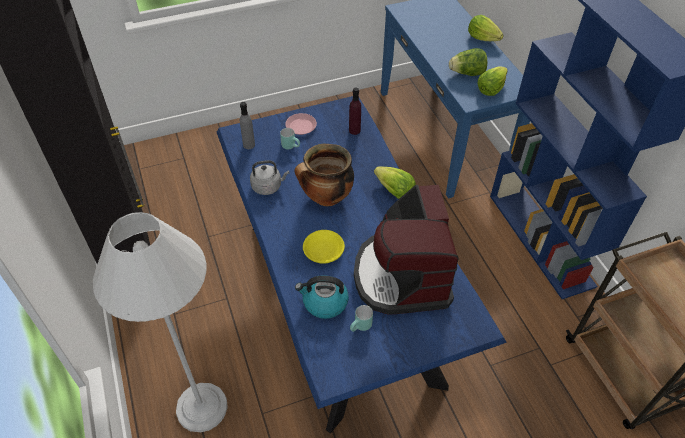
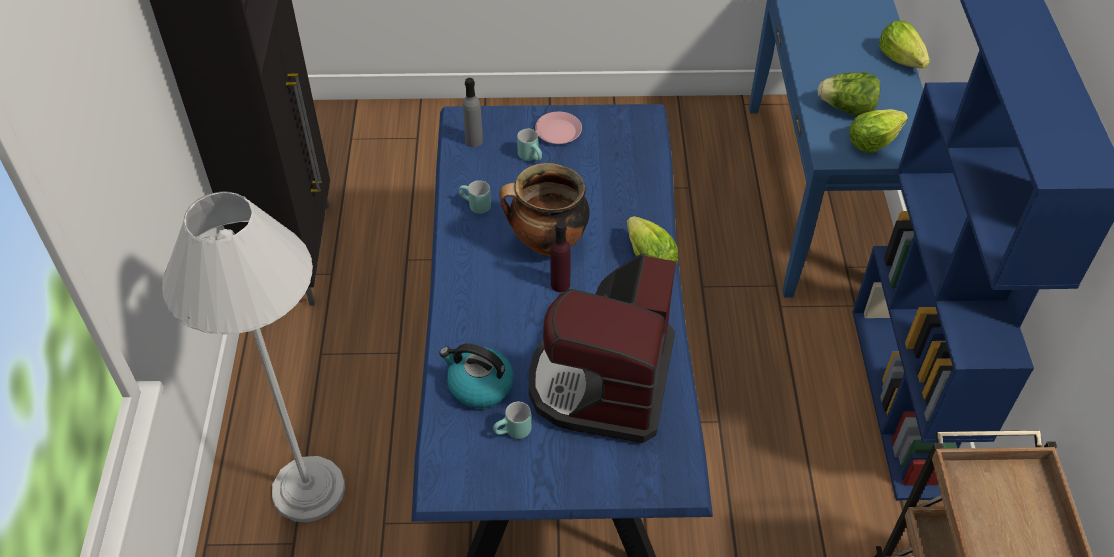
camera: 20 degrees right, 0 degrees up
grey kettle [250,160,289,195] -> turquoise mug [459,180,491,214]
yellow bowl [303,230,345,264] -> none
purple bottle [349,88,361,135] -> purple bottle moved to [550,222,571,292]

